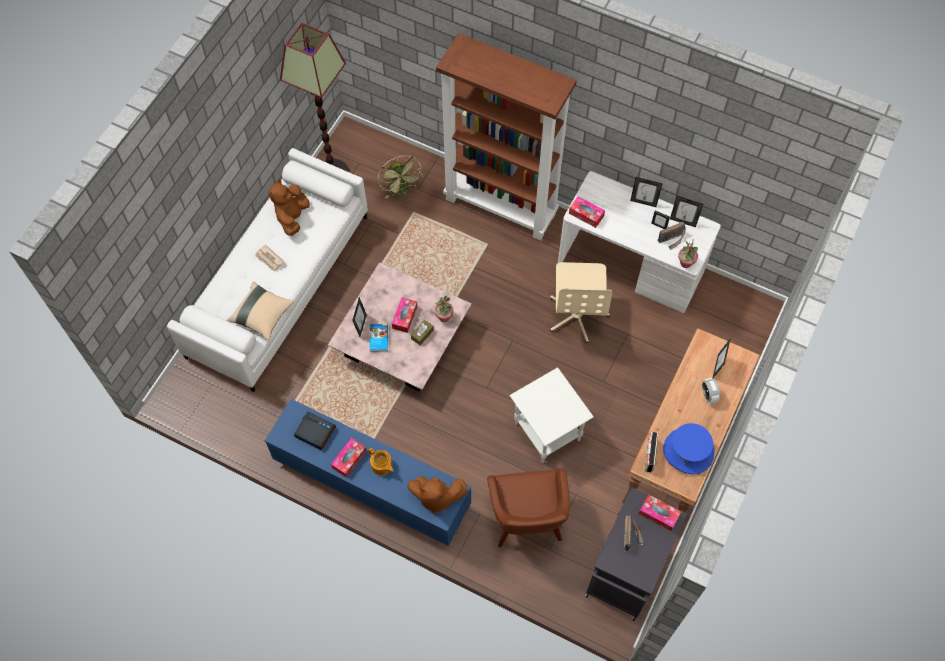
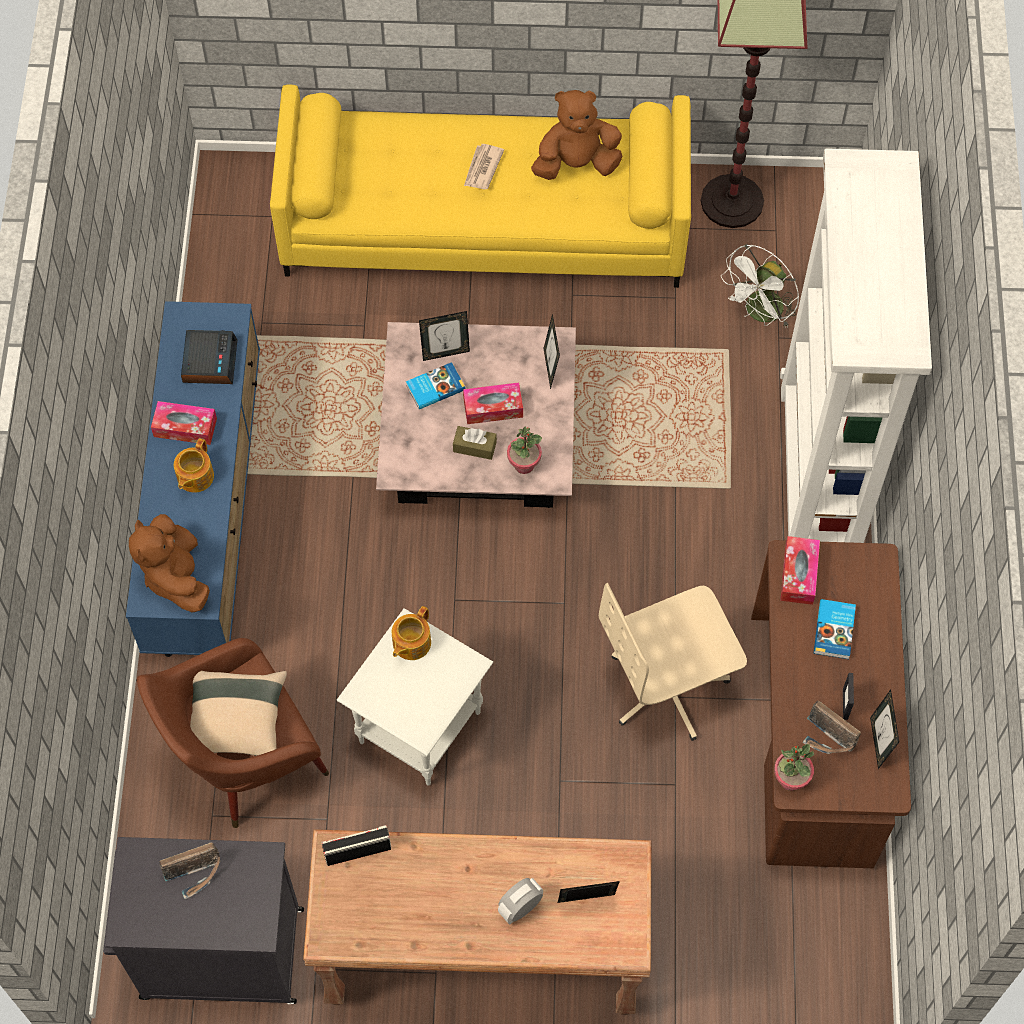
camera: 65 degrees right, 0 degrees up
white sofa [167,148,368,392] -> yellow sofa [270,84,691,288]
beige pillow [227,282,294,340] -> beige pillow moved to [190,671,287,756]
green fan [378,156,423,199] -> white fan [721,244,799,328]
brown bookcase [436,33,577,240] -> white bookcase [780,148,932,543]
white desk [558,171,721,313] -> brown desk [751,540,911,868]
picture frame [630,177,662,207] -> picture frame moved to [543,313,560,389]
tissue box [639,494,681,531] -> none
blue hat [663,423,715,475] -> none
none -> teapot [392,606,431,660]
none -> book [814,599,856,659]

